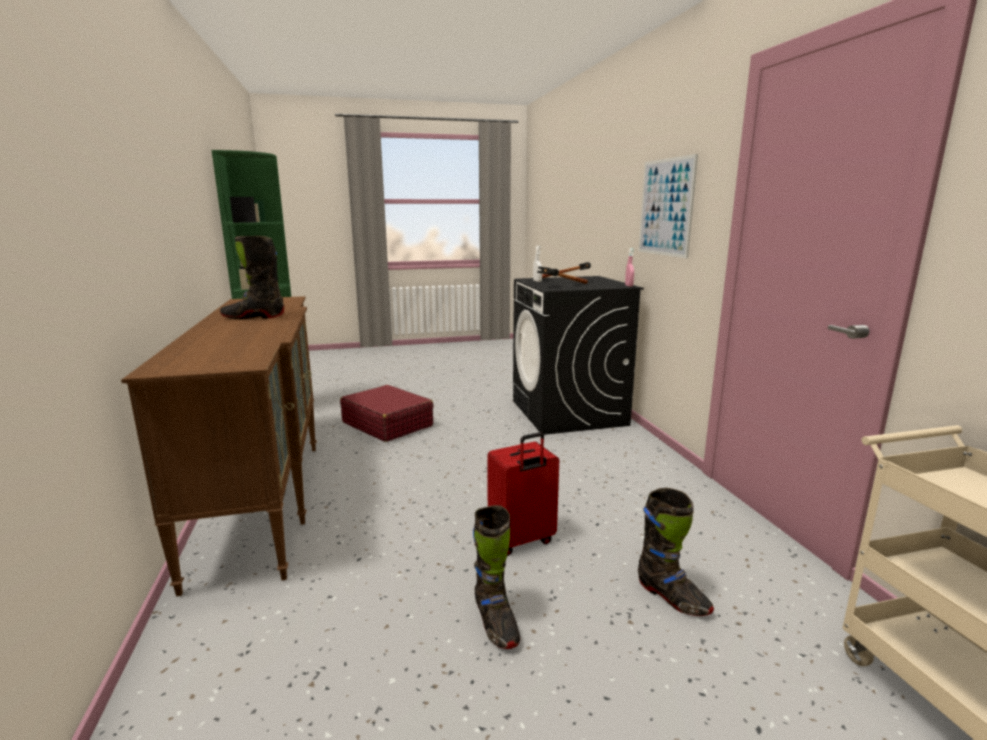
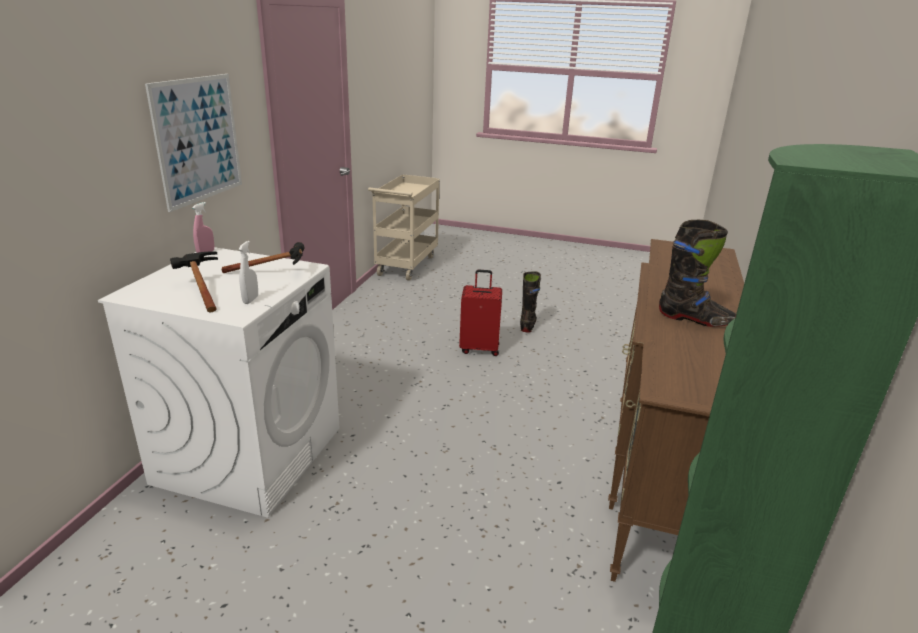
camera: 150 degrees left, 10 degrees up
red suitcase [340,385,434,442] -> none
black washing machine [513,276,644,435] -> white washing machine [98,247,340,517]
black boot [638,488,714,616] -> none

